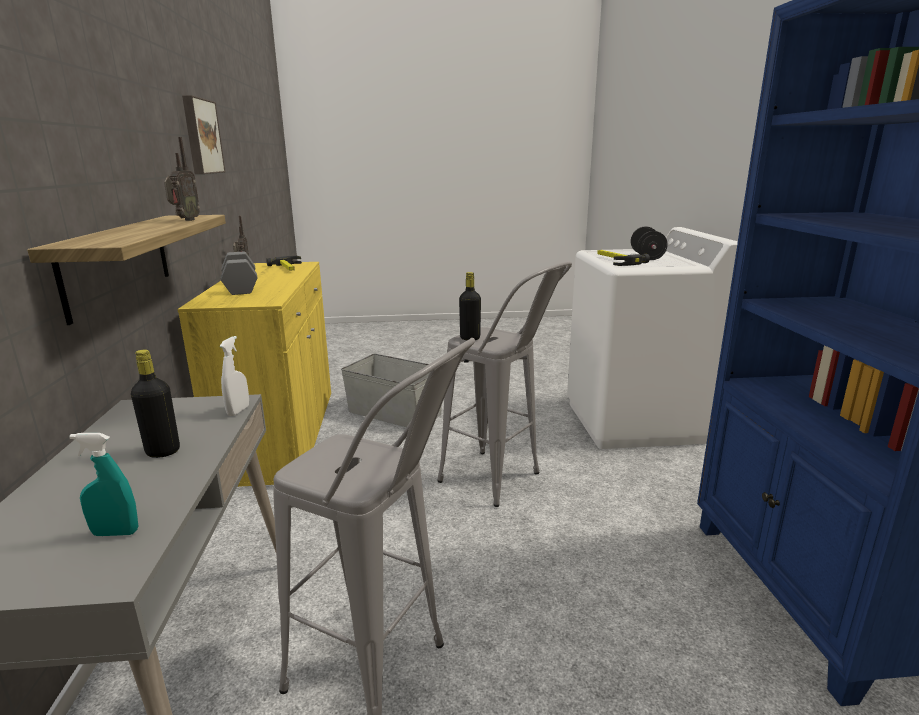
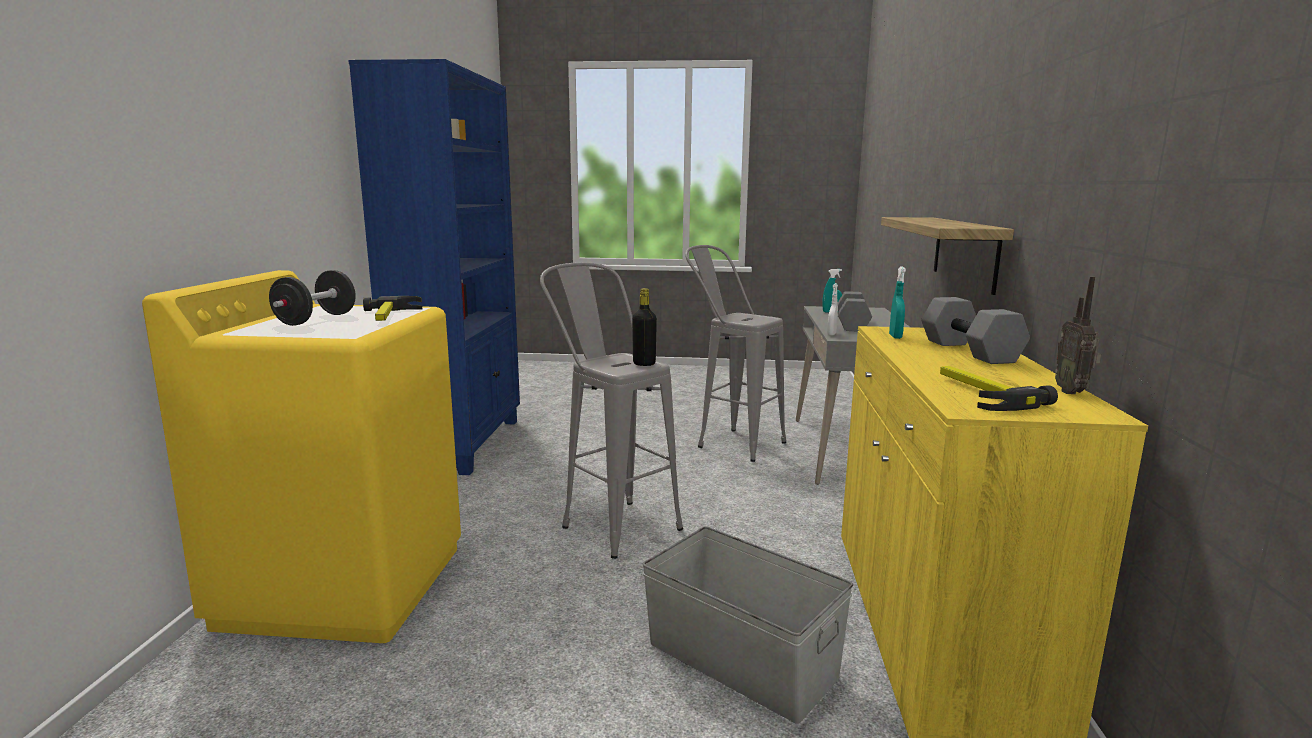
camera: 170 degrees left, 5 degrees down
black bottle [131,350,180,458] -> grey dumbbell [837,291,872,332]
radio [164,137,200,221] -> none
picture [182,95,226,174] -> none
white washing machine [567,227,738,449] -> yellow washing machine [142,270,461,643]
none -> turquoise spray bottle [889,266,906,339]

